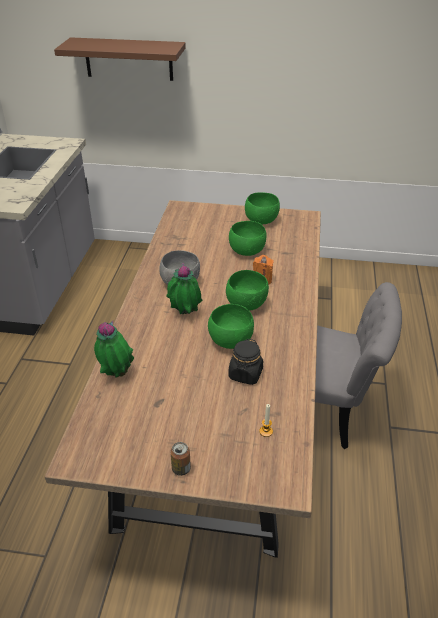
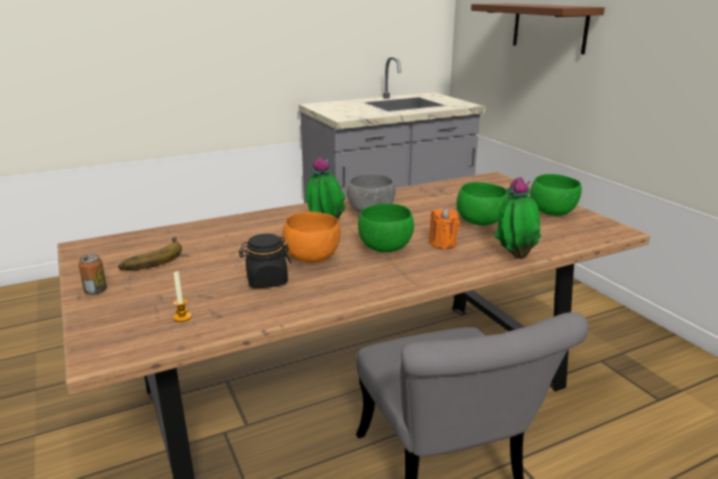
camera: 55 degrees right, 15 degrees down
potted plant [94,321,134,378] -> potted plant moved to [494,177,541,259]
green bowl [208,304,254,349] -> orange bowl [282,212,340,263]
none -> banana [118,237,182,271]

